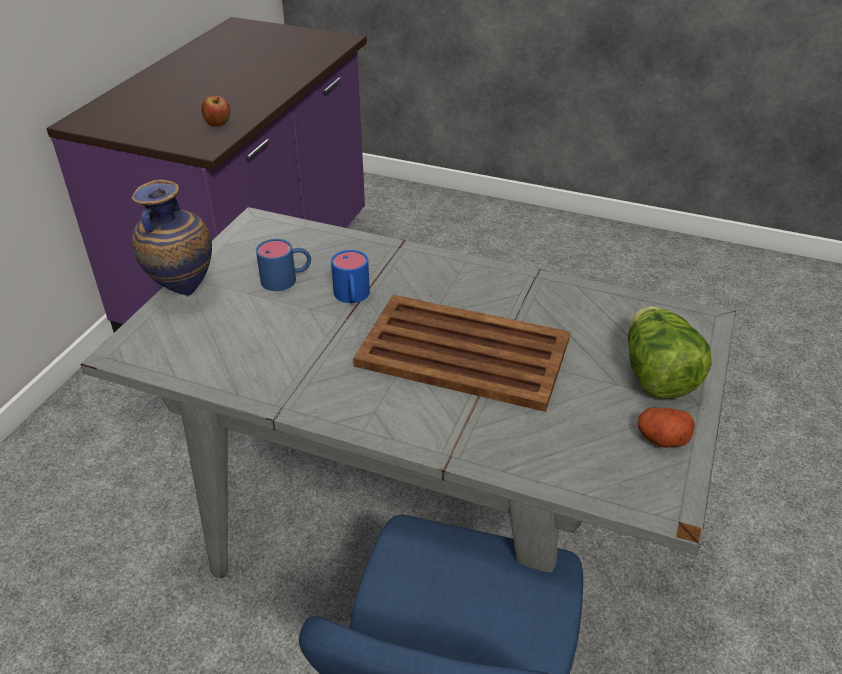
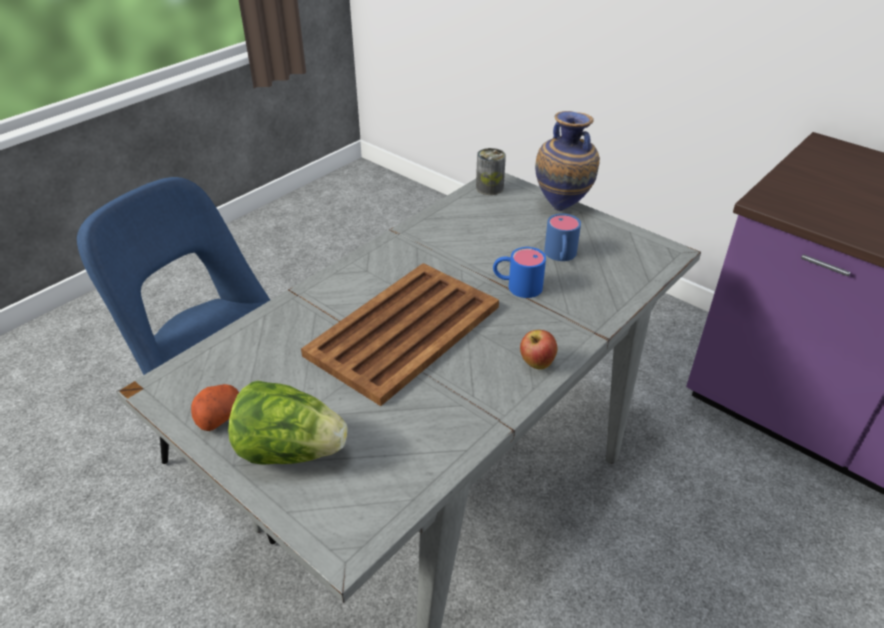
camera: 110 degrees right, 0 degrees up
apple [201,96,230,127] -> apple moved to [520,330,558,370]
none -> can [476,148,506,195]

